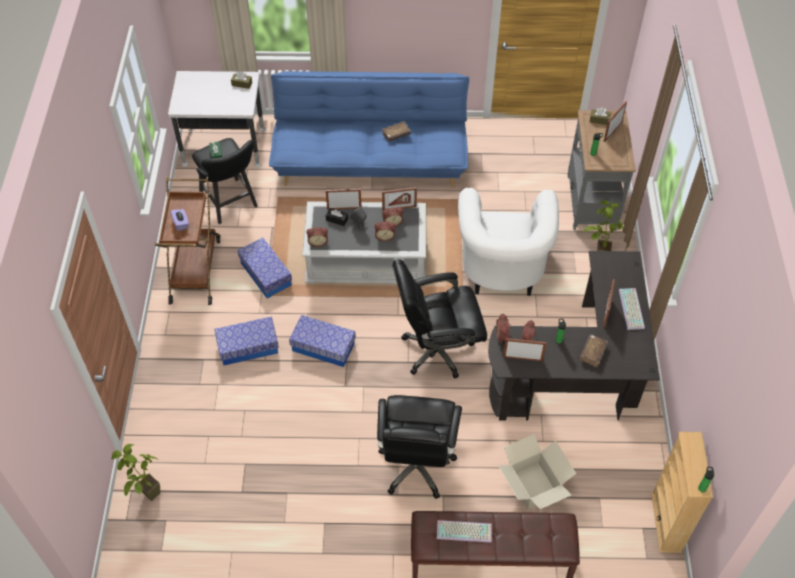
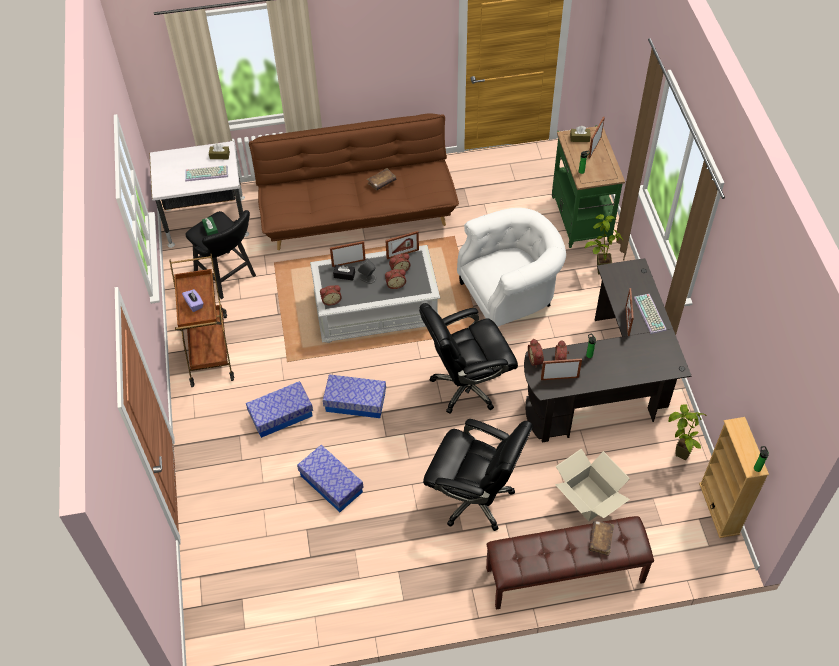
camera: 10 degrees left, 0 degrees up
potted plant [112,444,160,501] -> potted plant moved to [669,404,706,460]
storage box [238,238,292,299] -> storage box moved to [297,445,364,512]
blue sofa [269,71,469,188] -> brown sofa [249,113,459,250]
black office chair [377,395,462,499] -> black office chair turned 60 degrees counterclockwise [423,419,533,531]
keyboard [437,520,492,543] -> keyboard moved to [185,165,228,182]
white armchair [458,188,559,296] -> white armchair turned 105 degrees counterclockwise [457,208,566,327]
grey cart [568,109,636,230] -> green cart [552,125,625,248]
brown book [579,334,608,368] -> brown book moved to [589,520,614,556]

